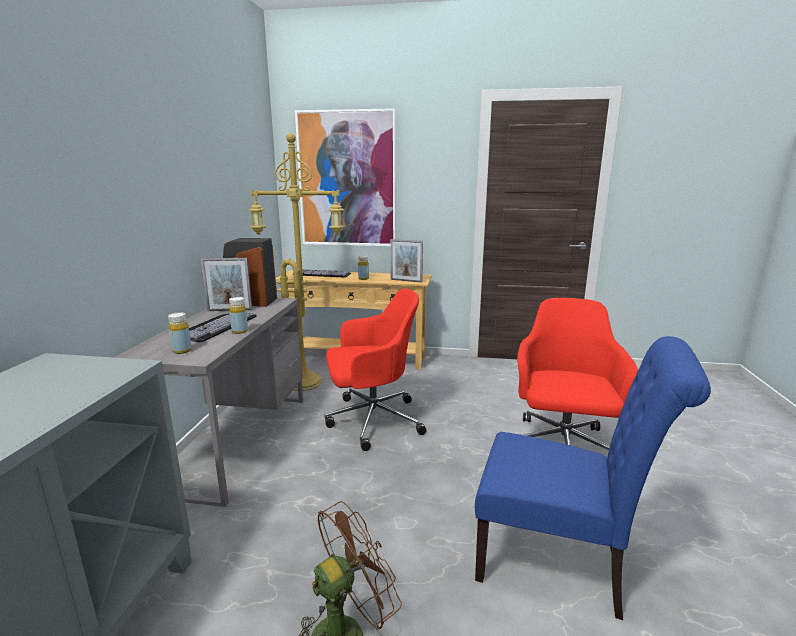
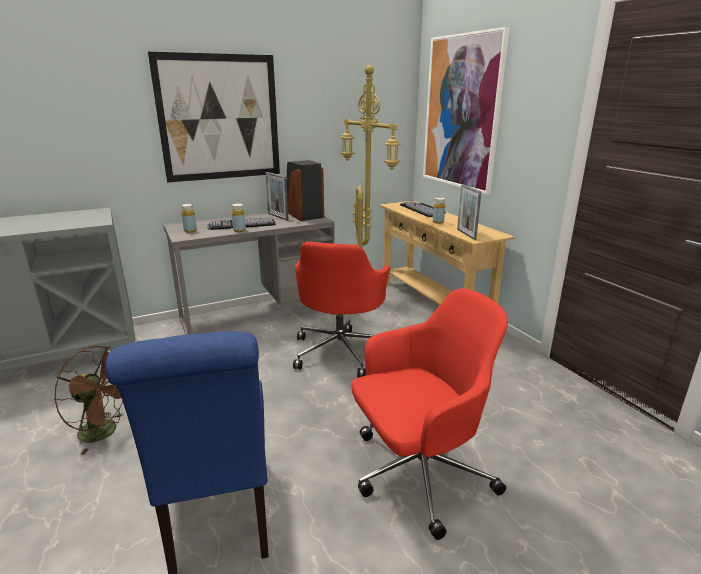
camera: 55 degrees right, 5 degrees up
red office chair [325,288,426,451] -> red office chair turned 60 degrees clockwise [293,242,390,377]
none -> picture [148,52,280,183]

